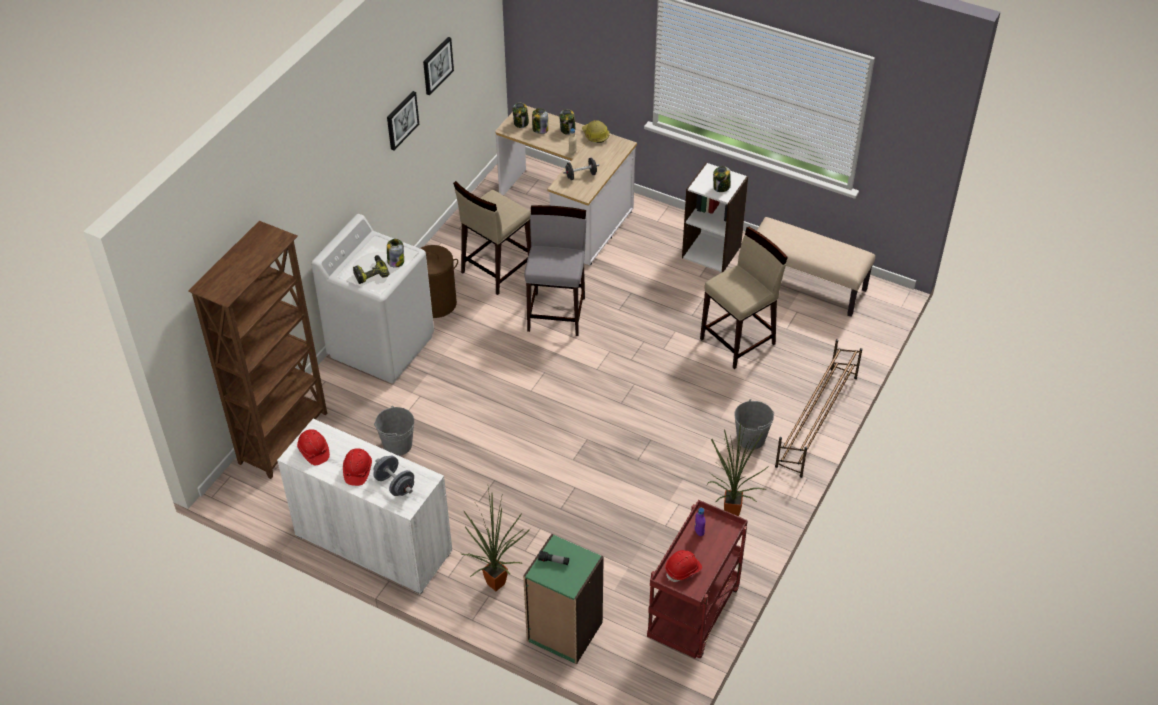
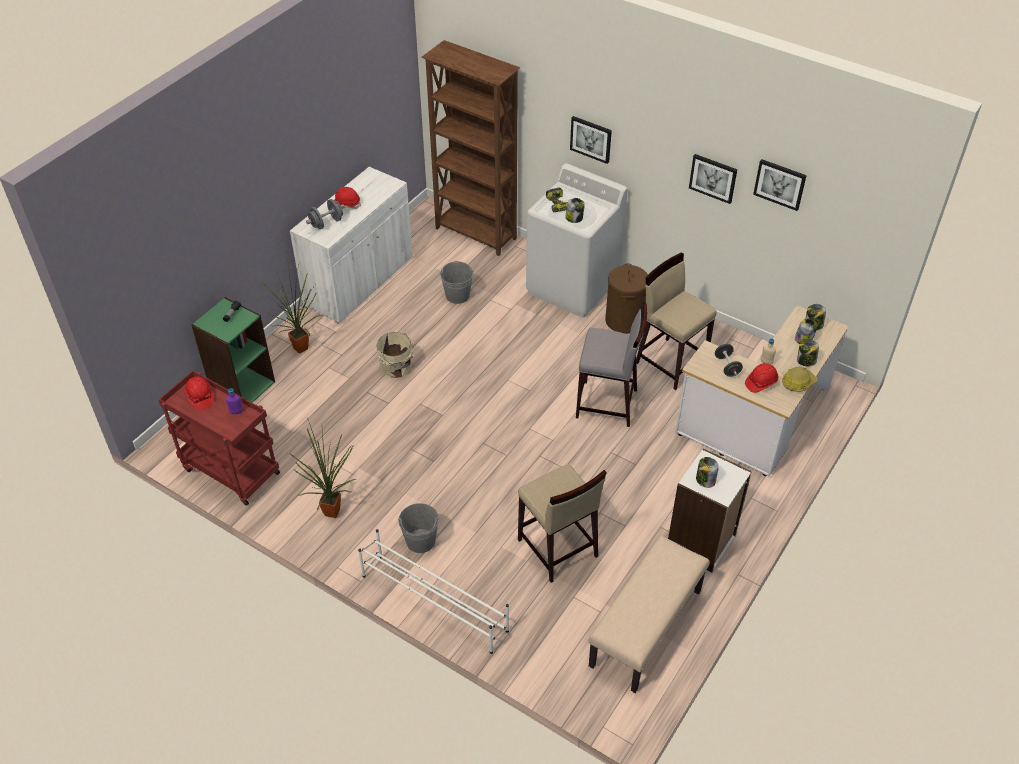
camera: 95 degrees right, 0 degrees up
red hard hat [297,429,330,465] -> red hard hat moved to [745,363,779,393]
brown shoe rack [775,339,863,478] -> white shoe rack [358,529,509,654]
none -> beige bucket [376,332,416,378]
none -> picture [570,116,612,164]

